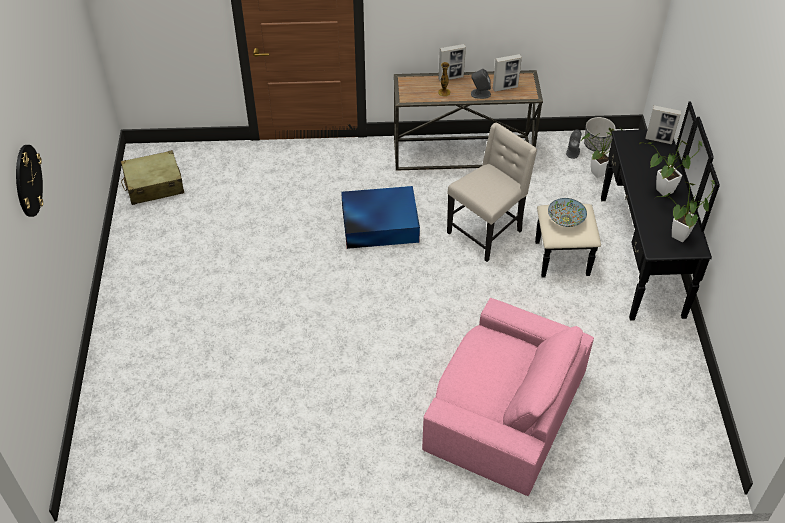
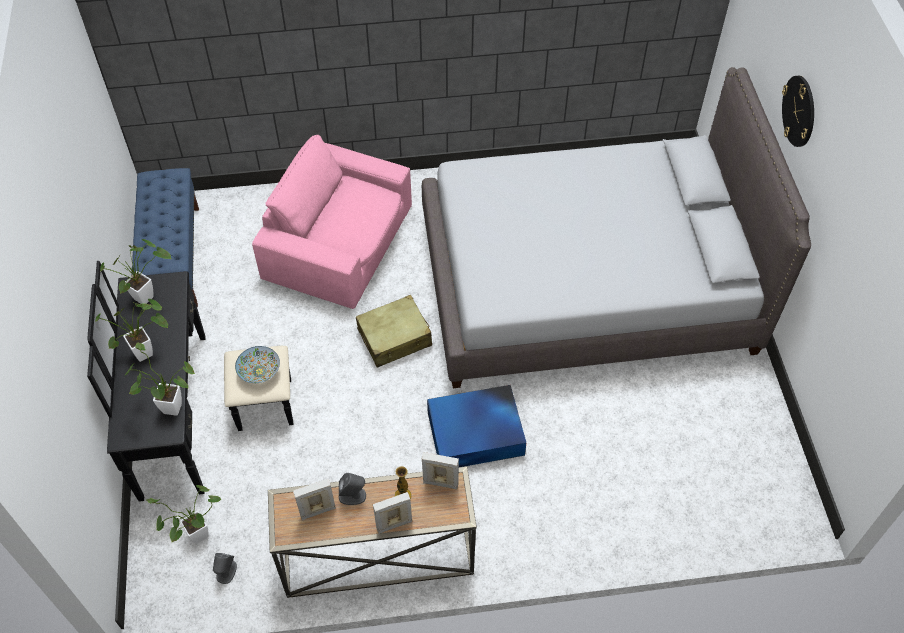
camera: 175 degrees right, 5 degrees up
beige suitcase [121,150,184,205] -> beige suitcase moved to [356,295,432,368]
beige chair [447,123,537,262] -> none
planter [584,117,616,152] -> none
picture frame [645,105,681,144] -> picture frame moved to [422,452,459,490]
none -> potted plant [125,342,195,416]
none -> blue bench [131,168,199,307]
none -> grey bed [422,67,811,388]

